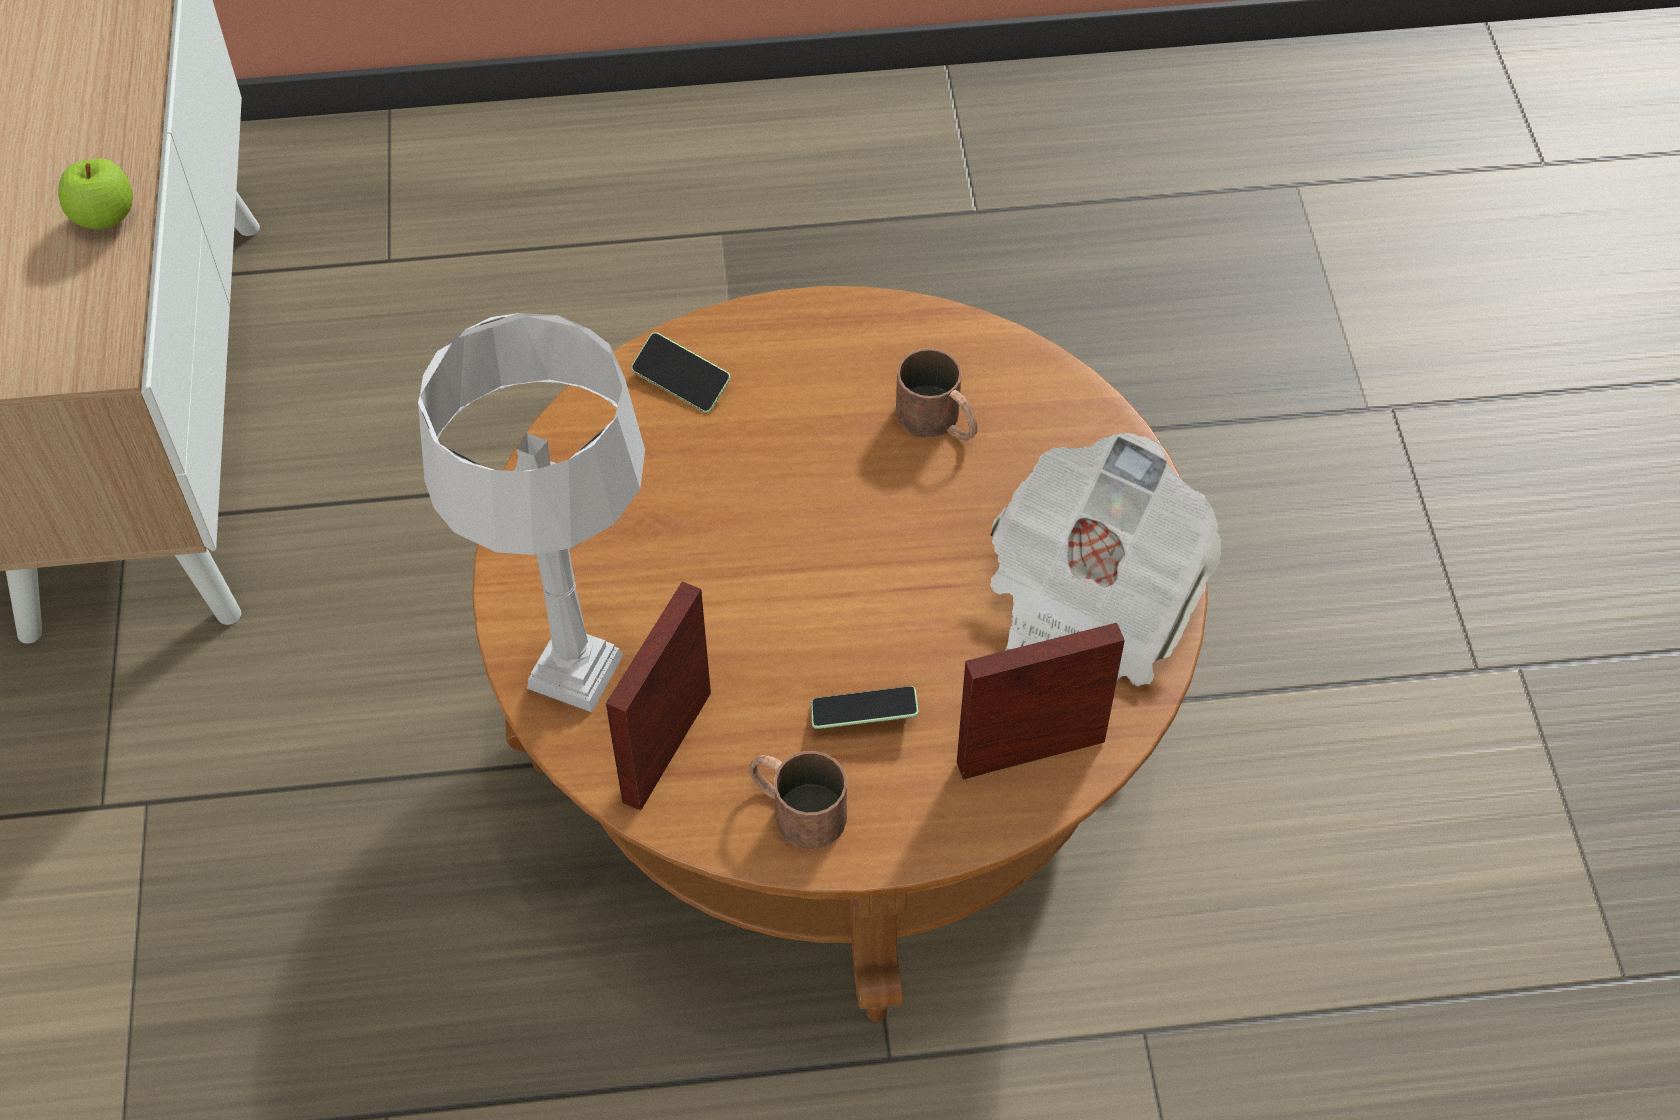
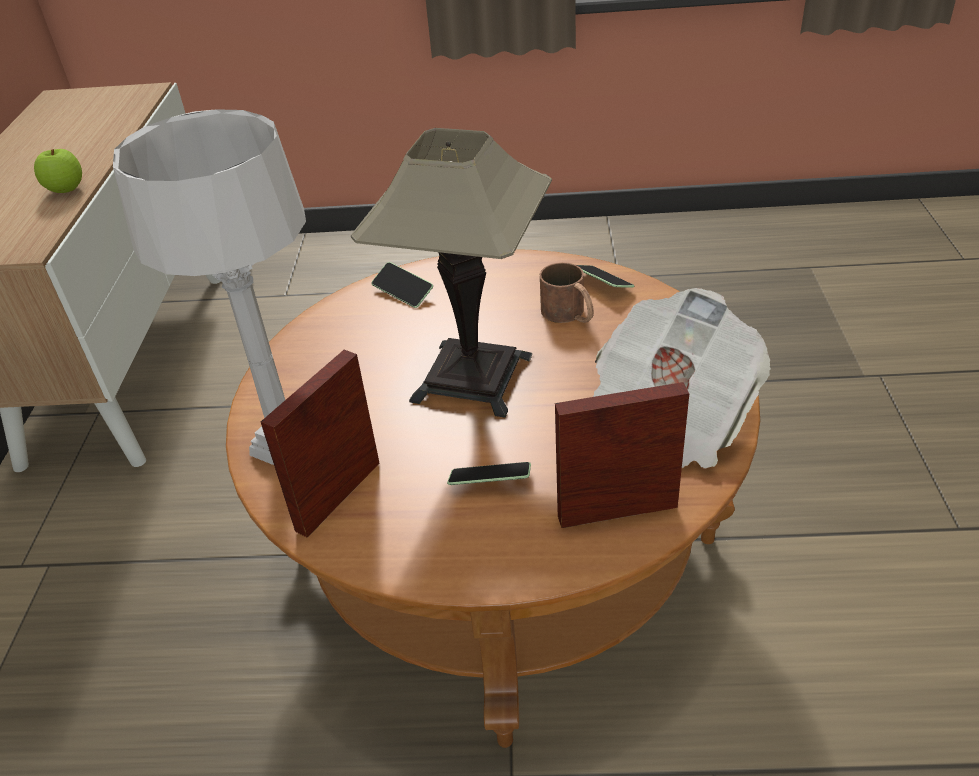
camera: 10 degrees right, 15 degrees down
brown mug [749,751,847,849] -> none
none -> table lamp [351,128,552,418]
none -> phone [577,265,634,288]

